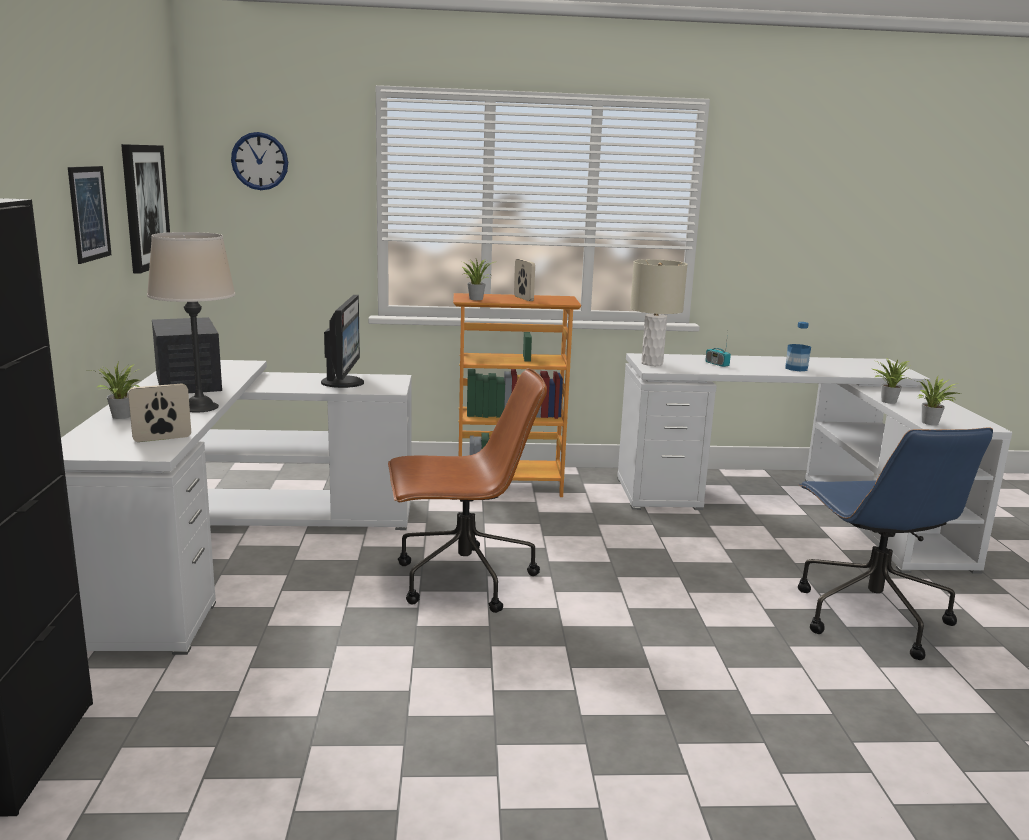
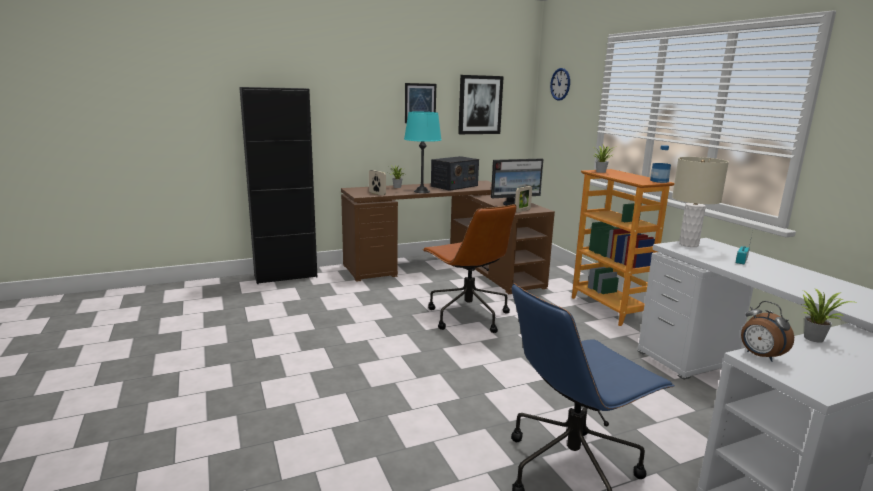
camera: 70 degrees right, 0 degrees up
white desk [61,360,412,655] -> brown desk [341,181,555,294]
beige table lamp [147,232,236,413] -> turquoise table lamp [404,112,442,193]
picture frame [514,259,535,301] -> picture frame moved to [515,186,532,212]
bottle [785,322,811,371] -> bottle moved to [650,145,671,183]
potted plant [917,376,961,425] -> alarm clock [741,301,794,362]

